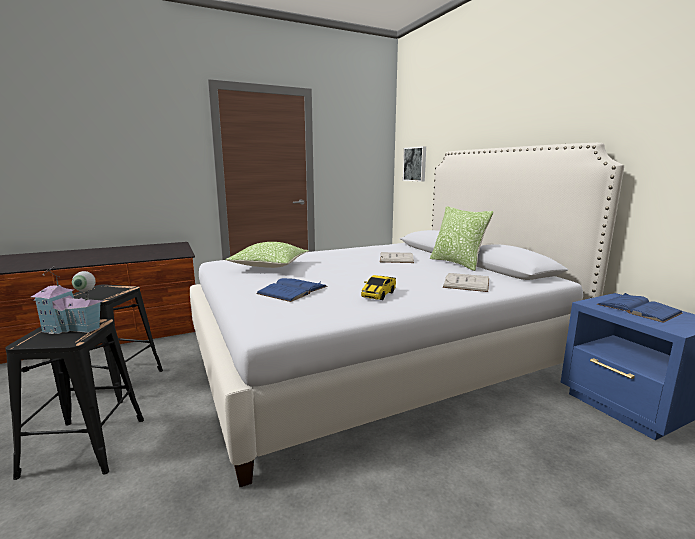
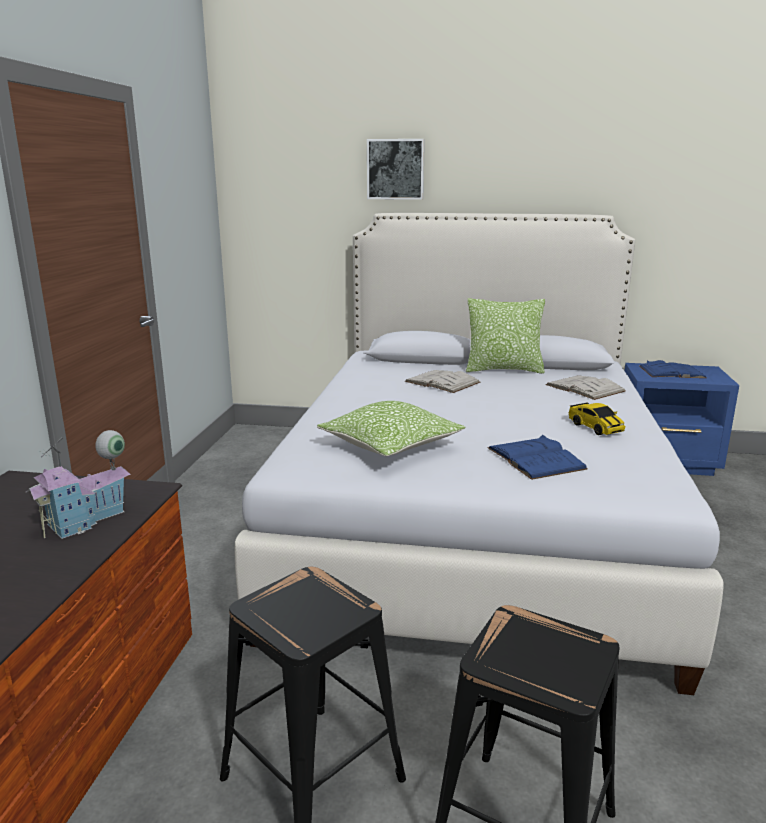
camera: 55 degrees left, 5 degrees up
toy house [31,266,102,334] -> toy house moved to [26,430,131,539]
picture [403,146,426,182] -> picture moved to [367,139,425,200]

